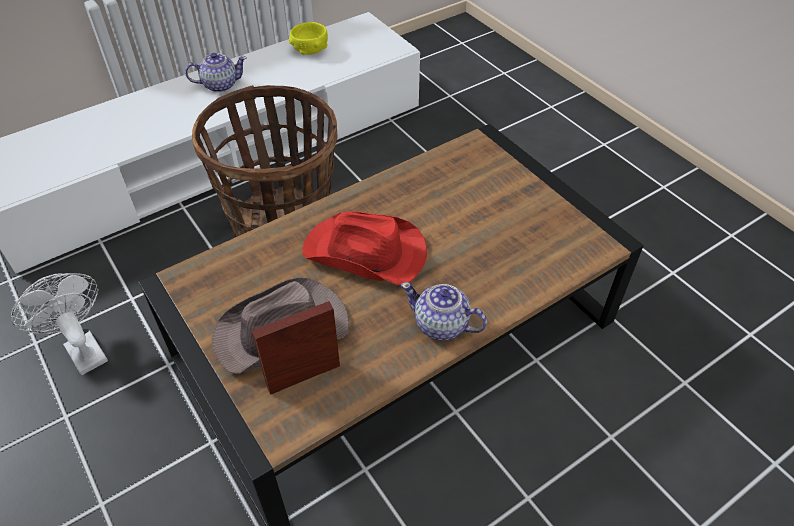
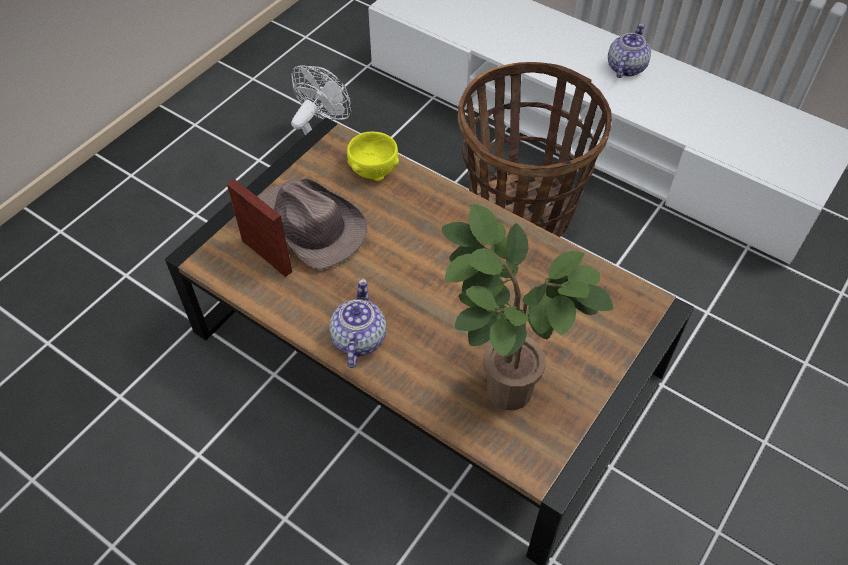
camera: 70 degrees right, 5 degrees up
teapot [185,53,247,92] -> teapot turned 120 degrees counterclockwise [608,24,651,78]
yellow bowl [289,22,328,55] -> yellow bowl moved to [347,132,399,181]
red hat [302,212,427,285] -> none
none -> potted plant [442,204,613,410]

